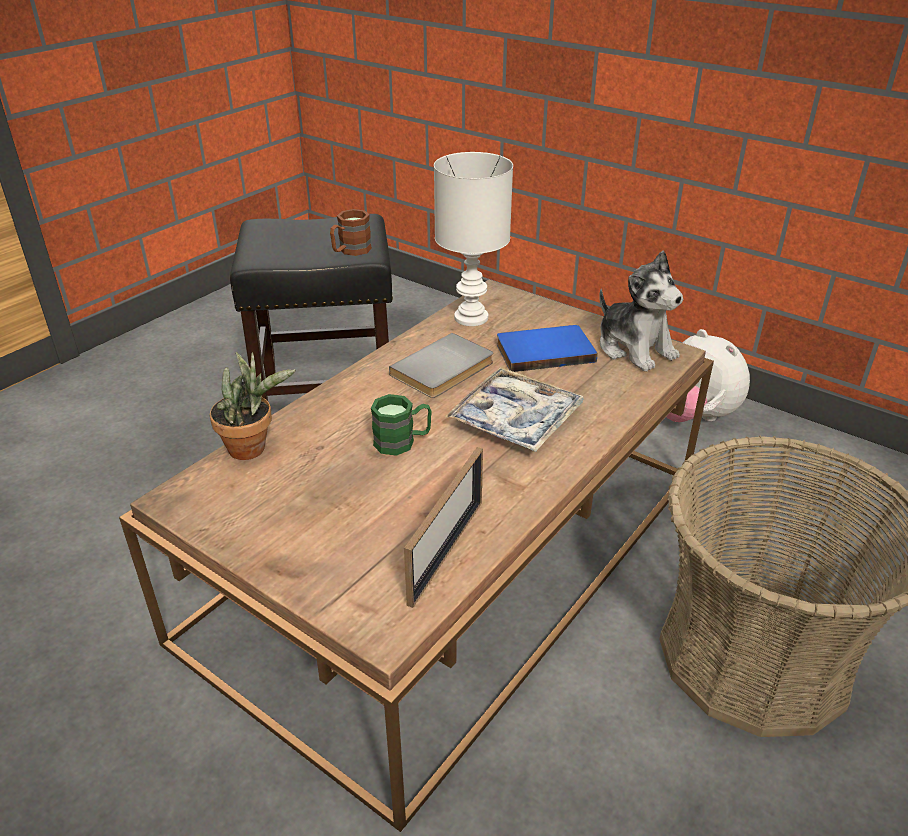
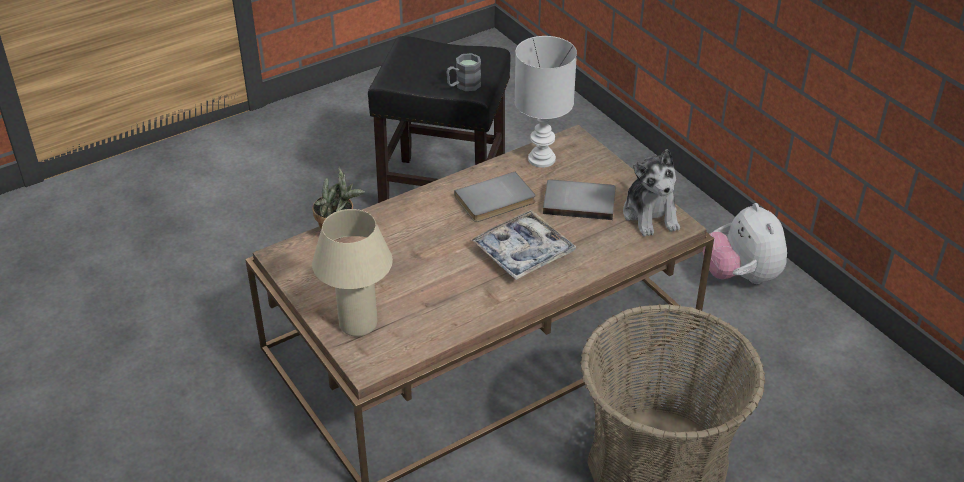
camera: 20 degrees right, 5 degrees up
brown mug [330,209,372,256] -> grey mug [446,53,481,91]
green mug [371,394,432,456] -> none
picture frame [404,447,483,608] -> none
blue book [497,325,598,372] -> grey book [543,180,616,220]
none -> beige table lamp [312,209,393,337]

